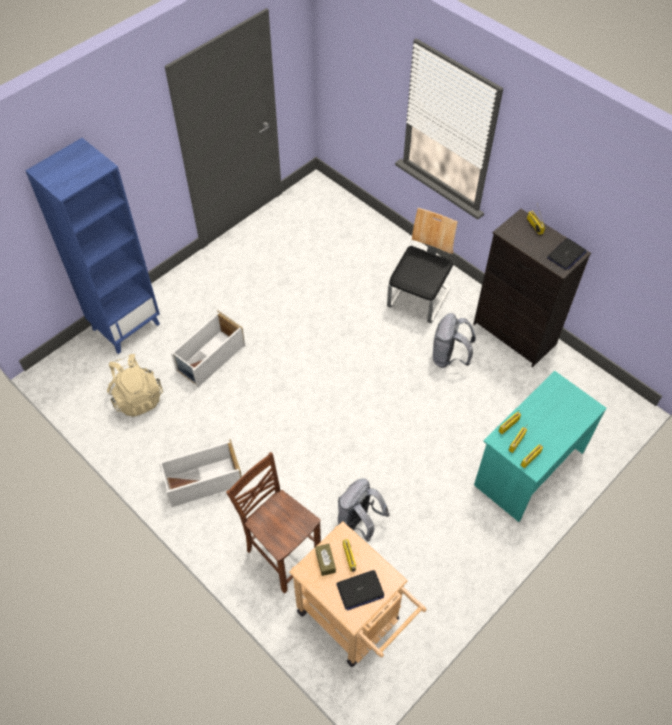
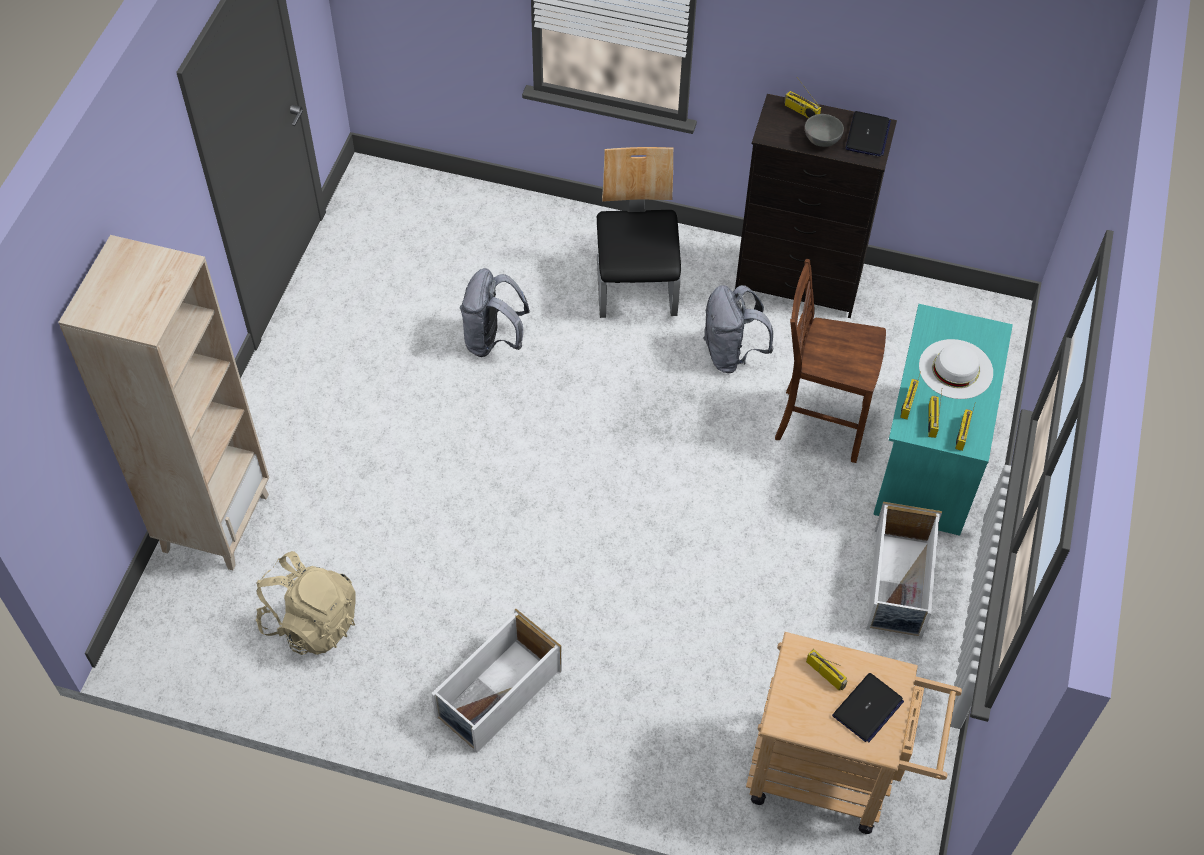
camera: 30 degrees left, 0 degrees up
blue bookcase [25,138,160,354] -> beige bookcase [58,235,269,570]
white storage box [171,311,245,387] -> white storage box moved to [866,502,942,639]
brown chair [226,452,321,594] -> brown chair moved to [775,259,886,463]
brown tissue box [315,544,336,576] -> none
grey backpack [338,478,390,542] -> grey backpack moved to [460,268,530,357]
none -> grey bowl [805,114,844,147]
none -> white hat [919,339,993,399]

